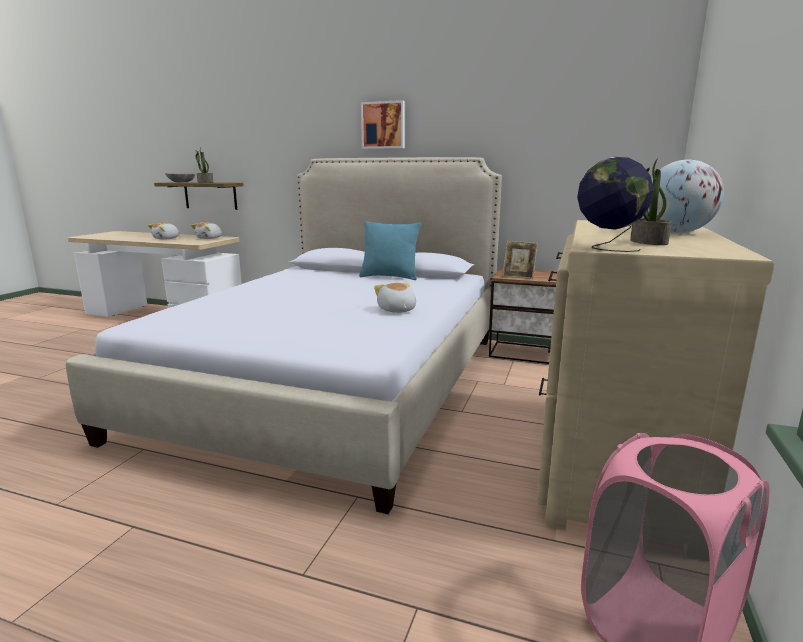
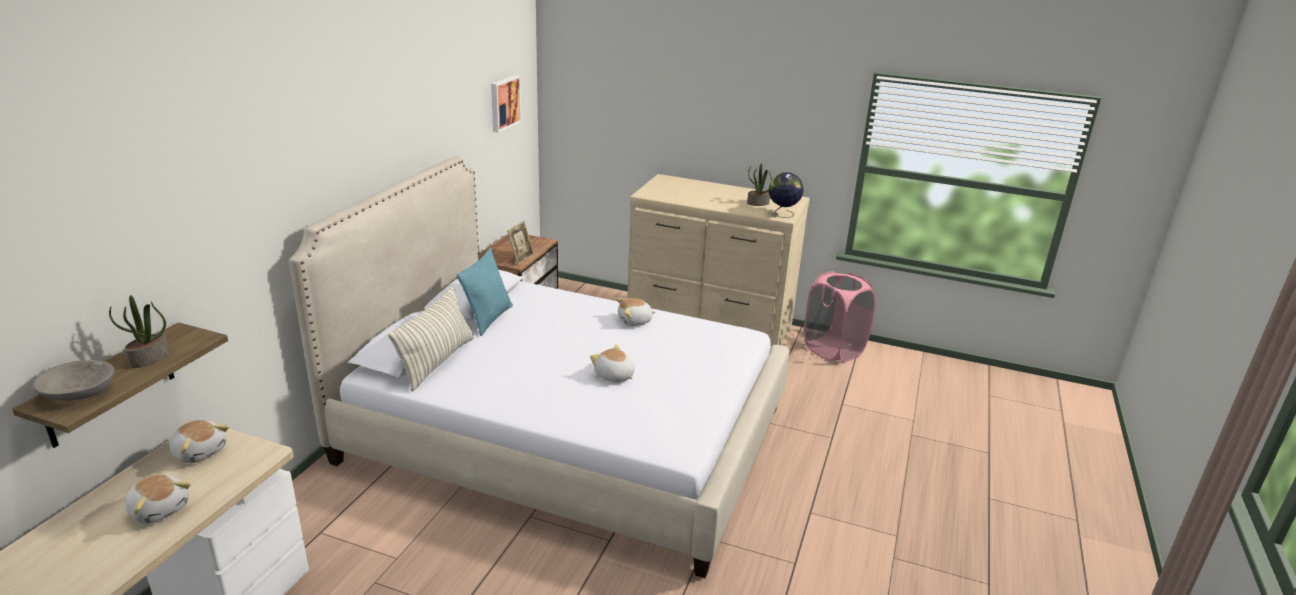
camera: 90 degrees left, 10 degrees up
picture [361,100,405,149] -> picture moved to [491,75,522,133]
globe [648,159,724,233] -> none
none -> pillow [388,286,474,392]
none -> plush toy [590,344,635,382]

